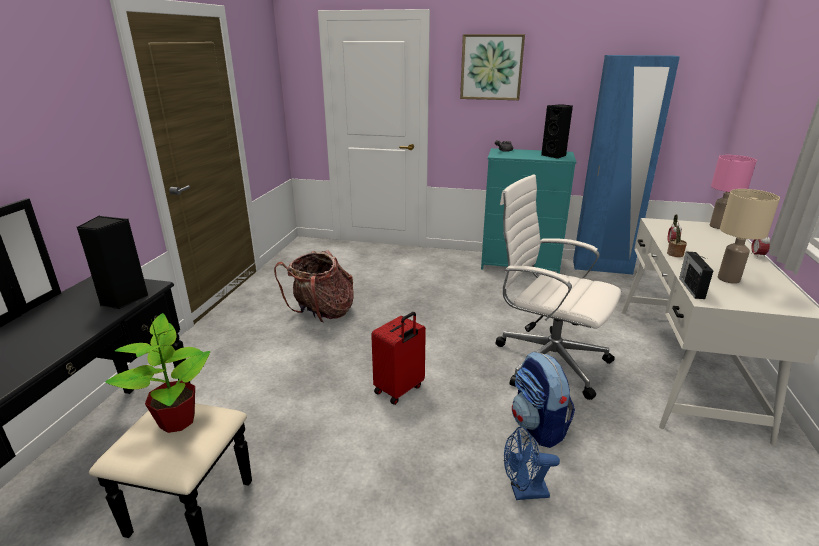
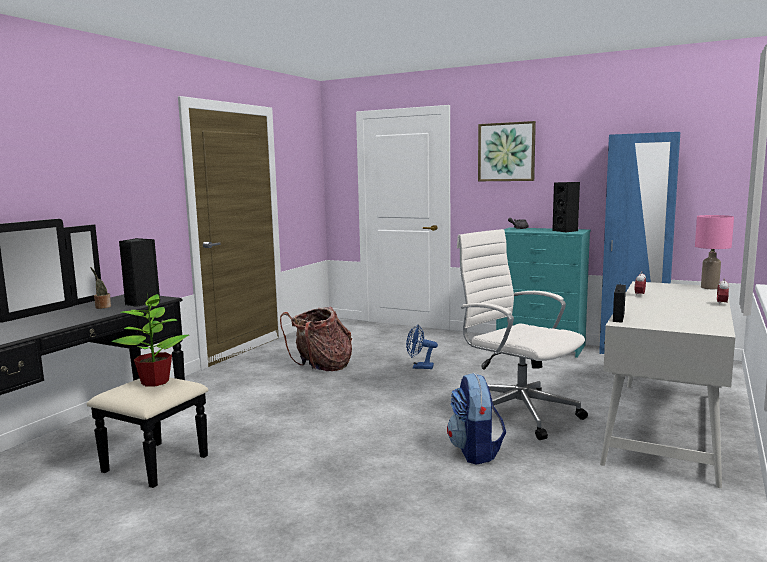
camera: 15 degrees right, 15 degrees down
red suitcase [371,312,426,405] -> none
blue fan [504,426,560,500] -> blue fan moved to [406,324,438,369]
potted plant [667,214,687,257] -> potted plant moved to [90,267,111,309]
beige table lamp [718,189,780,284] -> none

